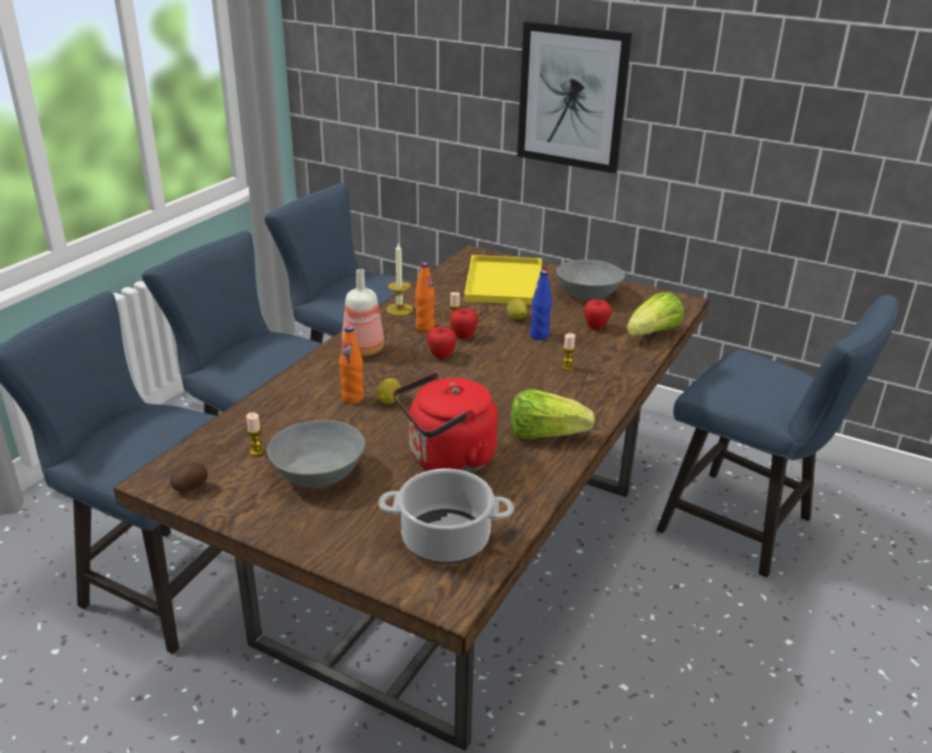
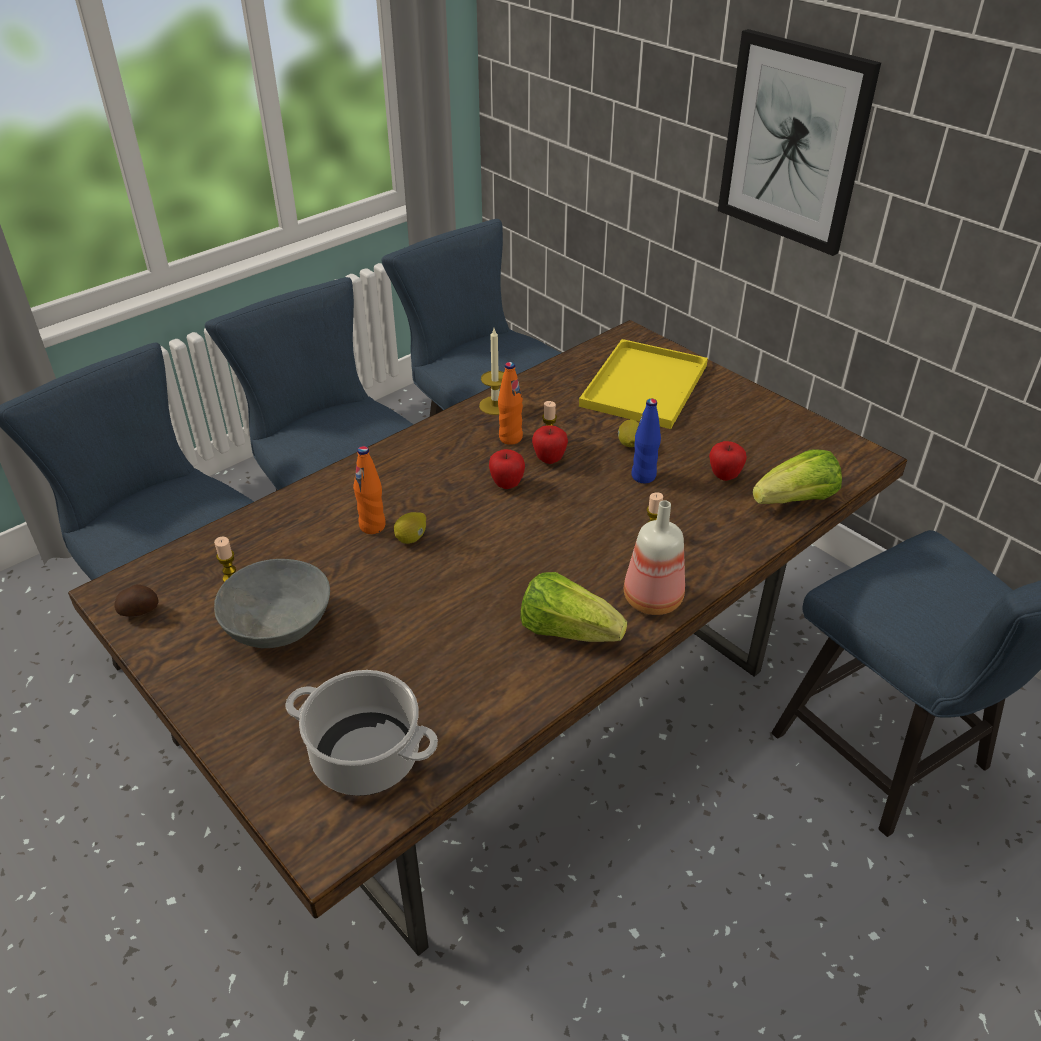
camera: 20 degrees right, 10 degrees up
bottle [342,269,384,356] -> bottle moved to [624,500,685,615]
red kettle [393,372,498,473] -> none
grey bowl [556,260,625,300] -> none

